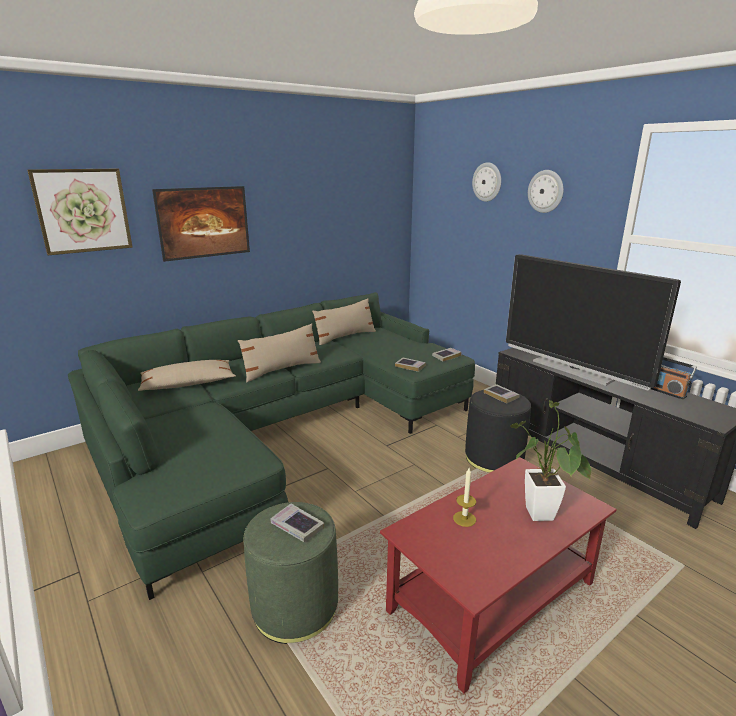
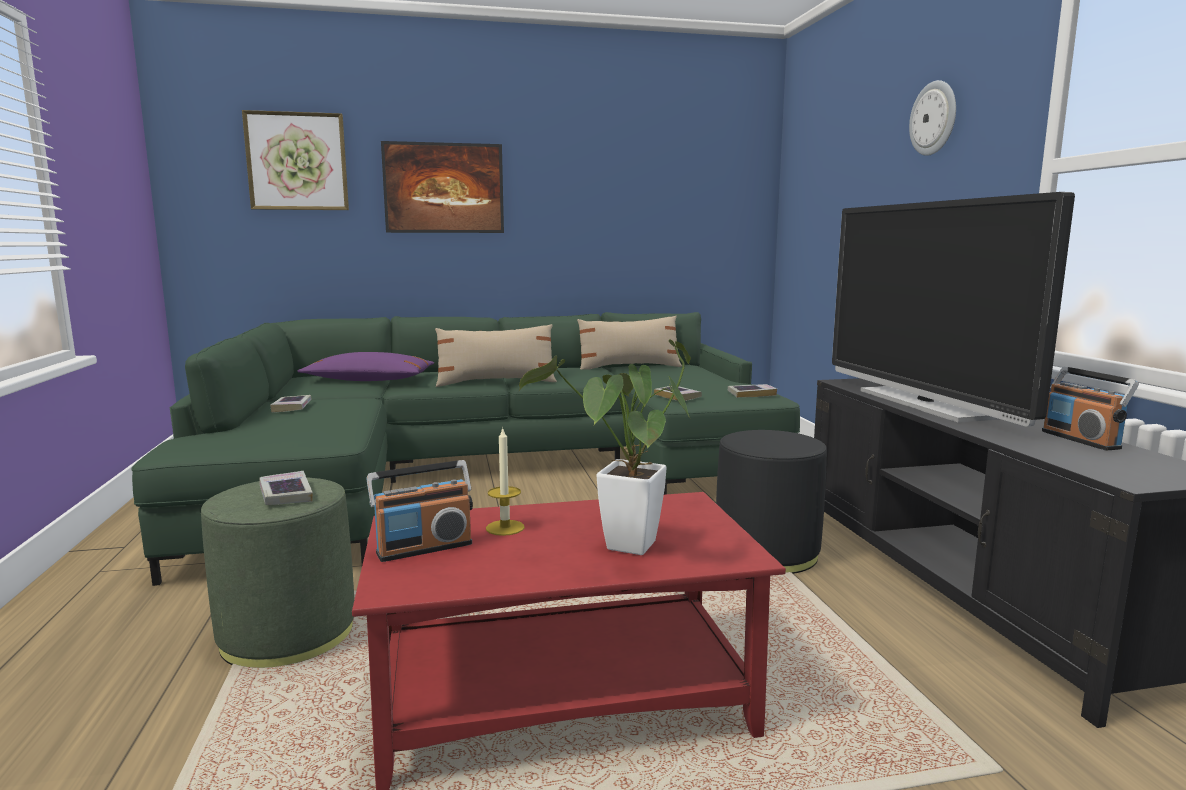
camera: 25 degrees right, 10 degrees down
beige pillow [138,360,236,391] -> purple pillow [297,352,435,381]
wall clock [472,162,501,202] -> none
book [484,384,520,403] -> book moved to [270,395,312,413]
none -> radio [367,460,473,562]

